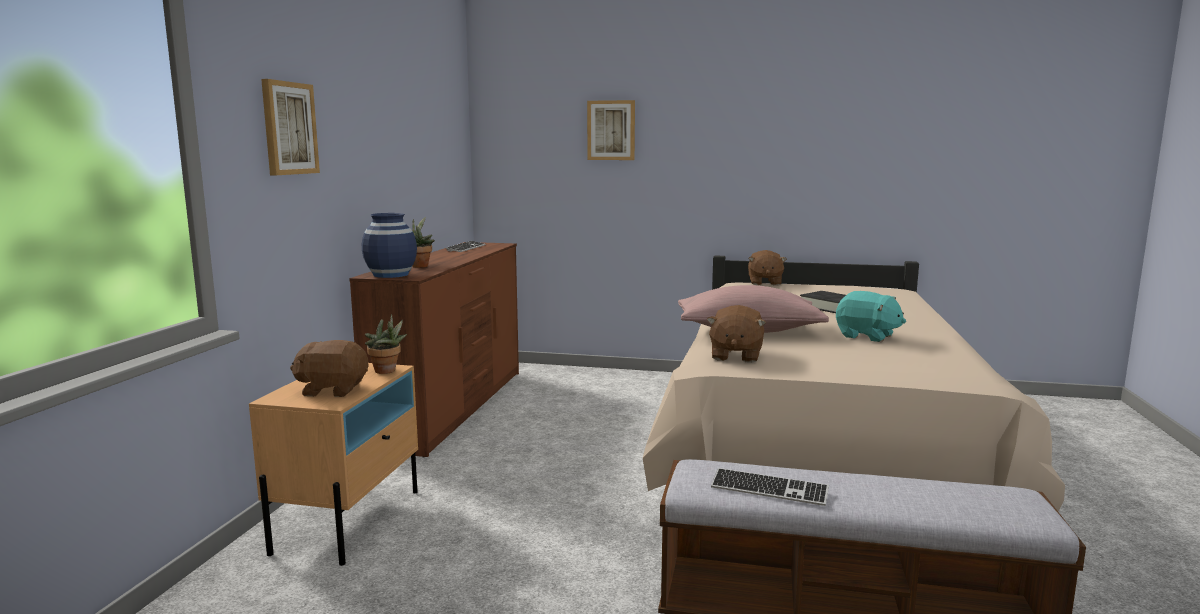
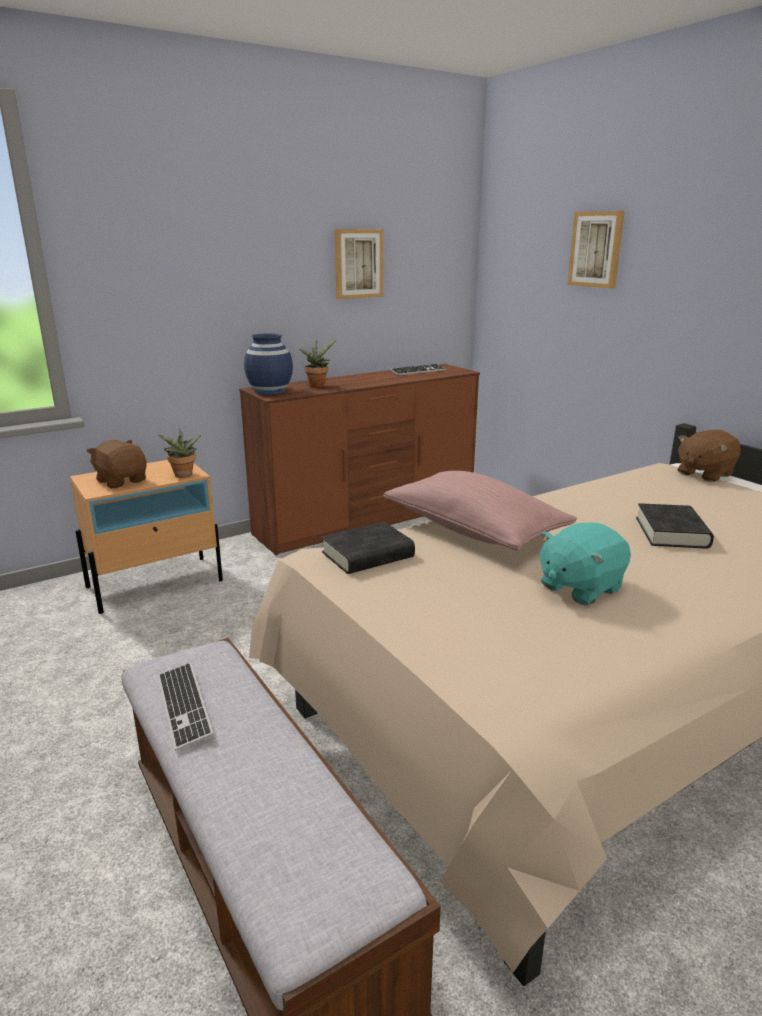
camera: 45 degrees right, 10 degrees up
picture [261,79,320,175] -> picture moved to [335,229,384,299]
brown plush toy [707,305,766,363] -> black book [321,522,415,574]
turquoise plush toy [836,291,906,342] -> turquoise plush toy turned 60 degrees clockwise [540,522,631,605]

